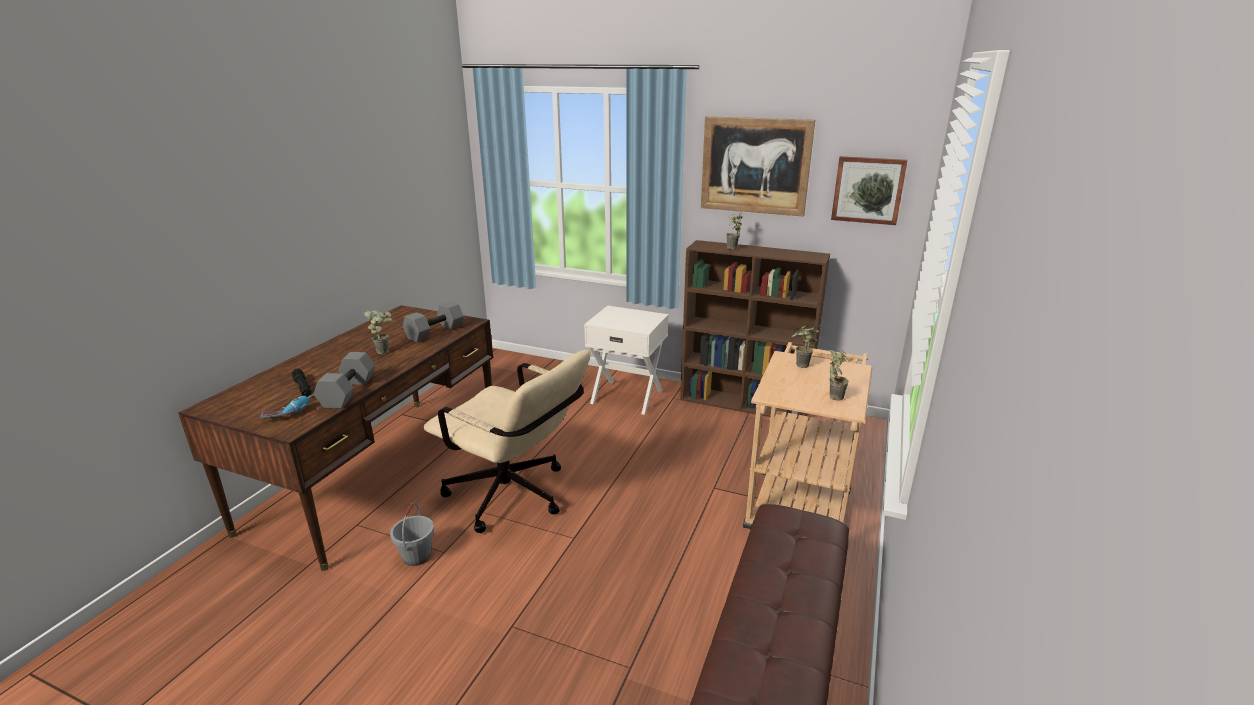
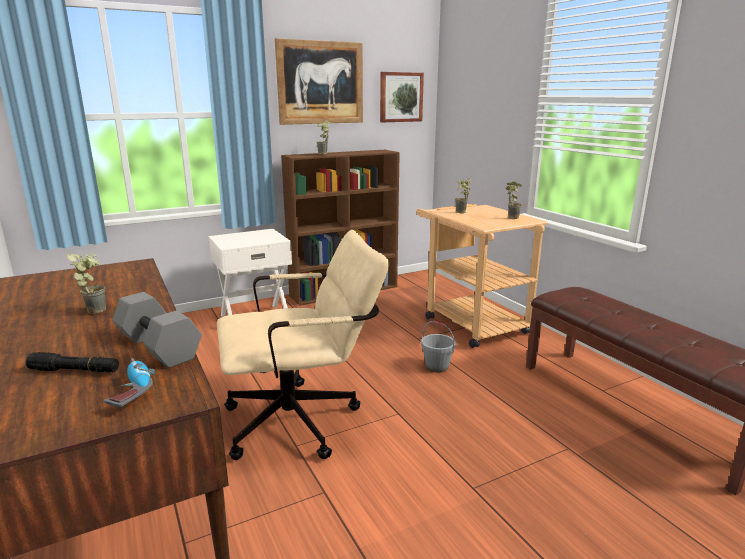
camera: 50 degrees left, 5 degrees down
grey bucket [390,502,434,566] -> grey bucket moved to [421,321,456,373]
grey dumbbell [403,301,464,343] -> none

